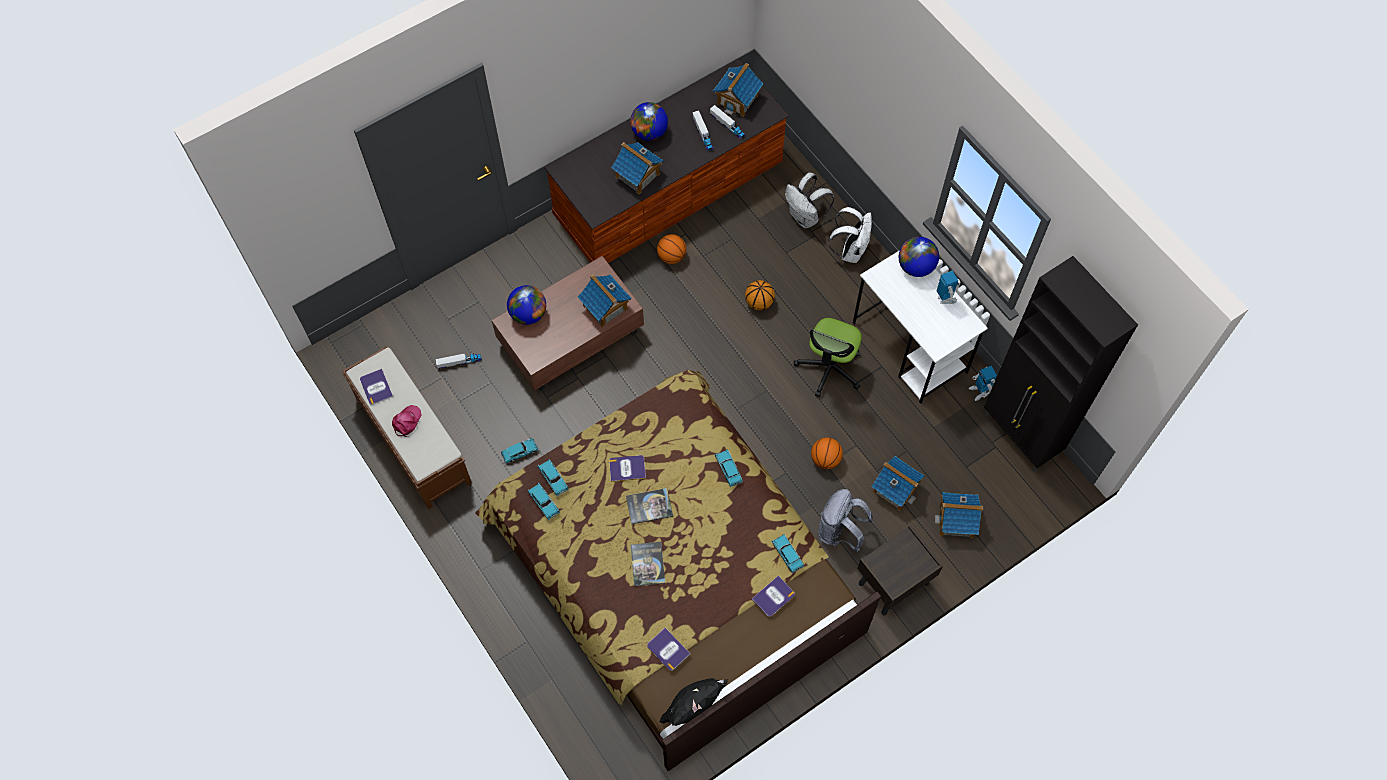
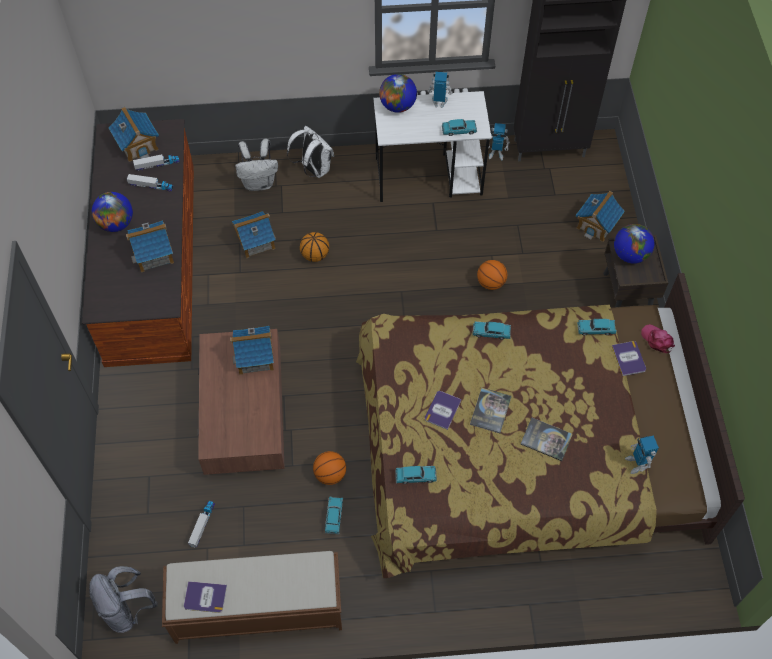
camera: 60 degrees left, 5 degrees down
pink cap [392,405,421,437] -> pink cap moved to [641,324,676,353]
globe [507,285,546,325] -> globe moved to [614,224,655,264]
turquoise toy car [527,483,560,520] -> turquoise toy car moved to [442,119,477,136]
book [647,628,690,671] -> toy robot [625,435,659,474]
basketball [657,234,686,264] -> basketball moved to [313,451,346,485]
black pillow [659,678,728,726] -> none
office chair [794,318,862,397] -> none
grey backpack [818,489,873,553] -> grey backpack moved to [89,566,158,633]
toy house [872,456,925,511] -> toy house moved to [232,211,276,258]

